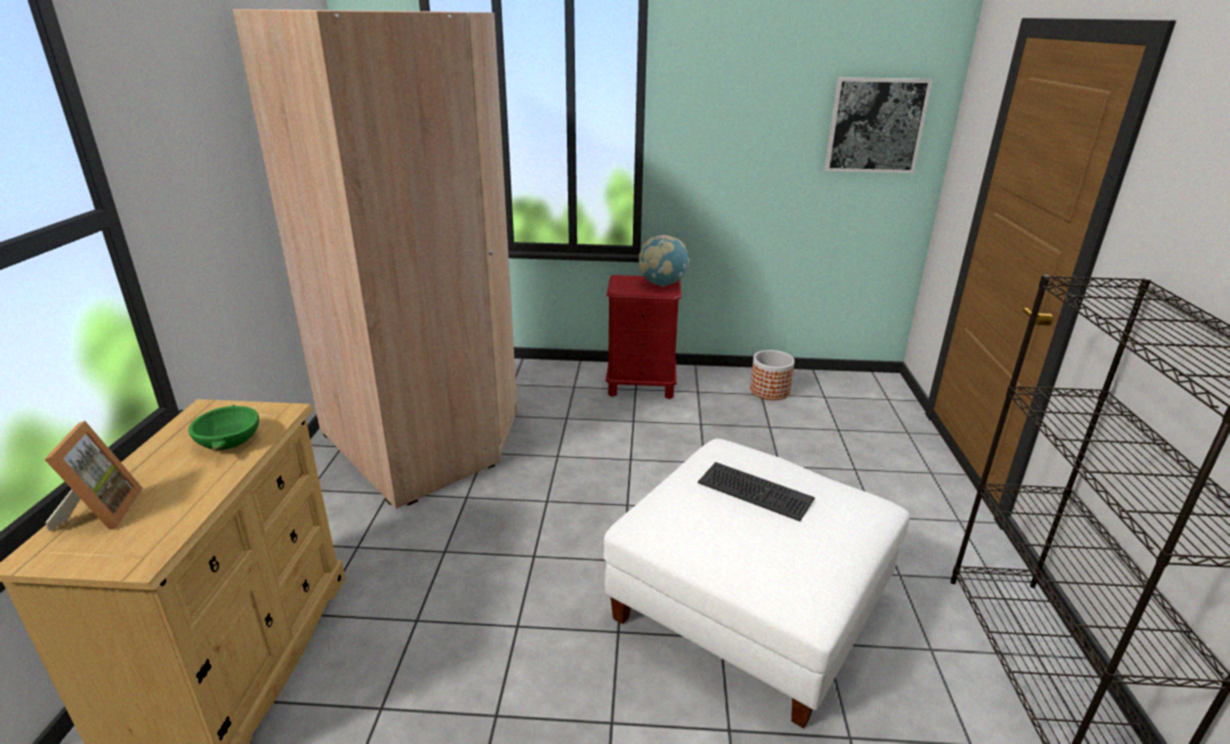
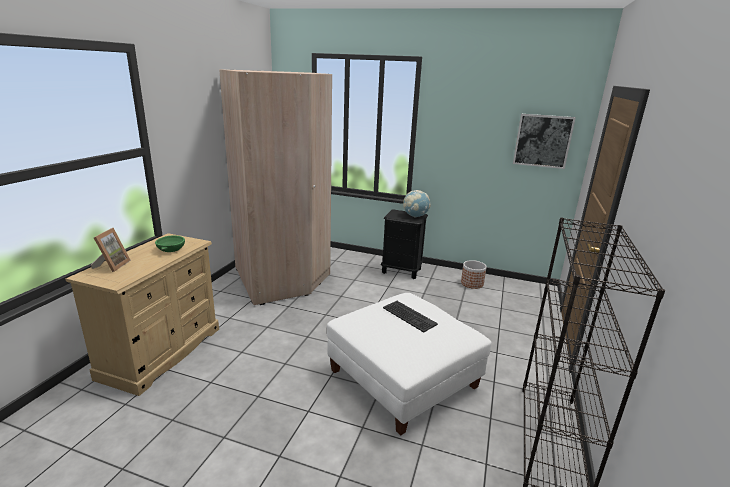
camera: 15 degrees right, 5 degrees down
red nightstand [606,275,682,399] -> black nightstand [381,209,428,279]

